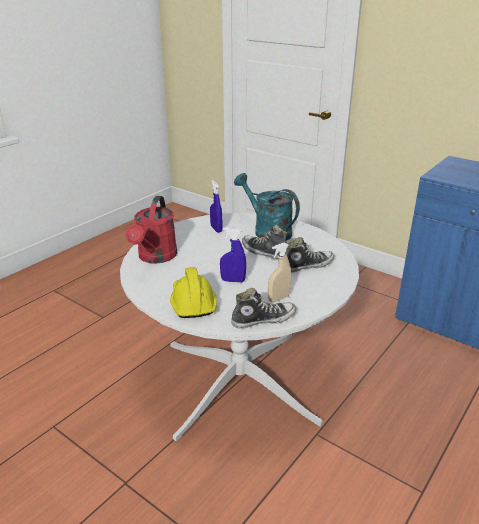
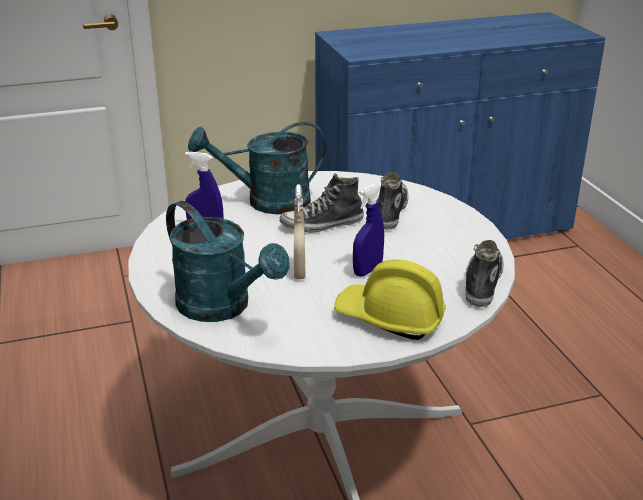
camera: 55 degrees left, 0 degrees up
red watering can [126,196,177,264] -> turquoise watering can [166,201,289,322]
beige spray bottle [268,242,291,302] -> beige spray bottle moved to [294,184,305,279]

